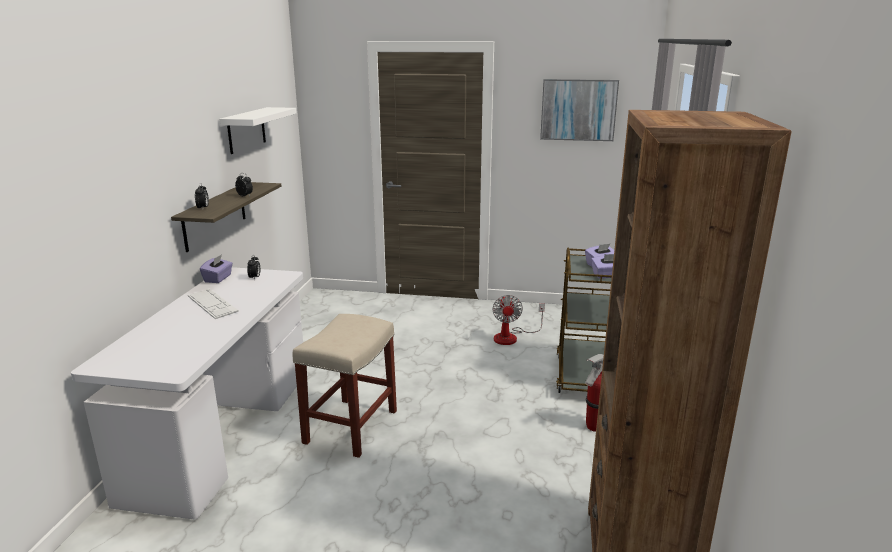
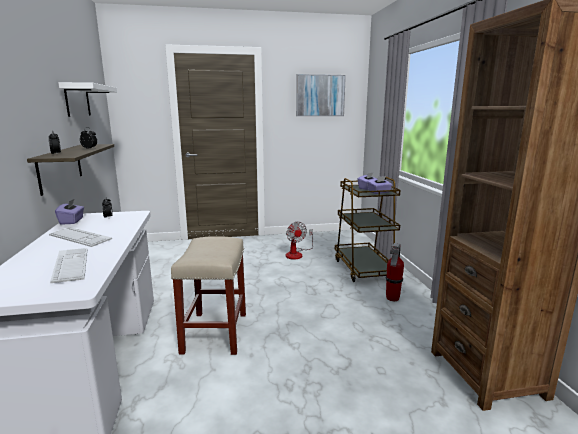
camera: 20 degrees left, 5 degrees down
none -> keyboard [50,248,87,283]

